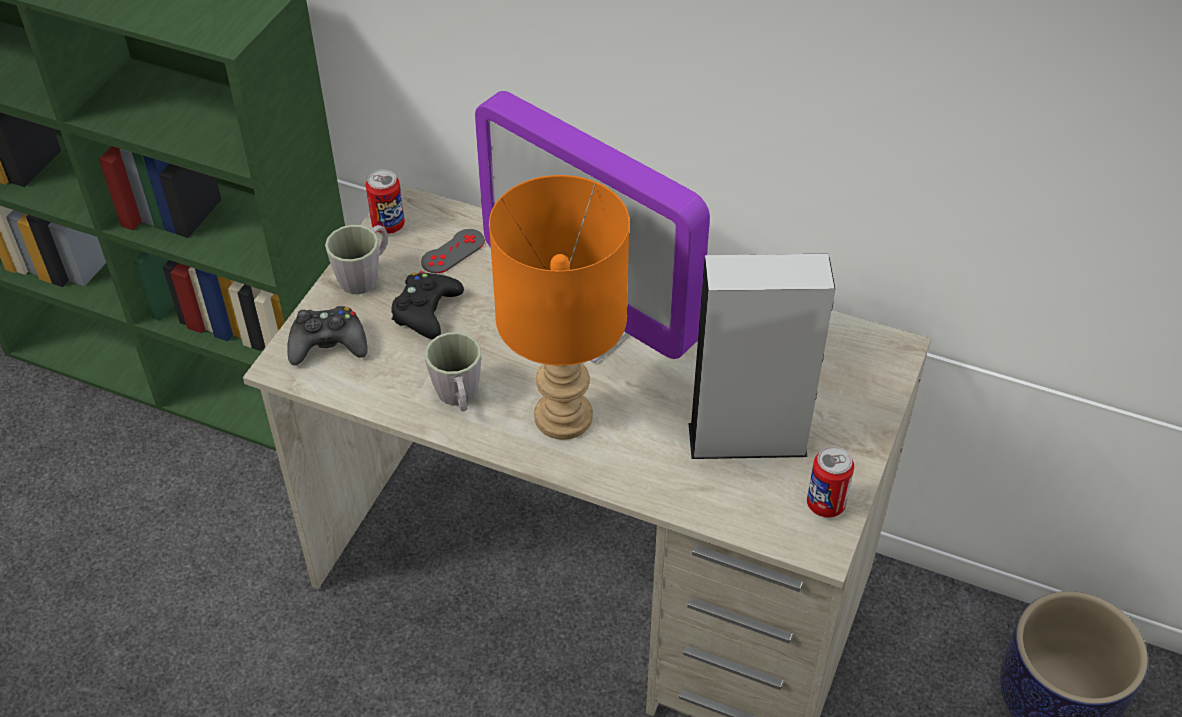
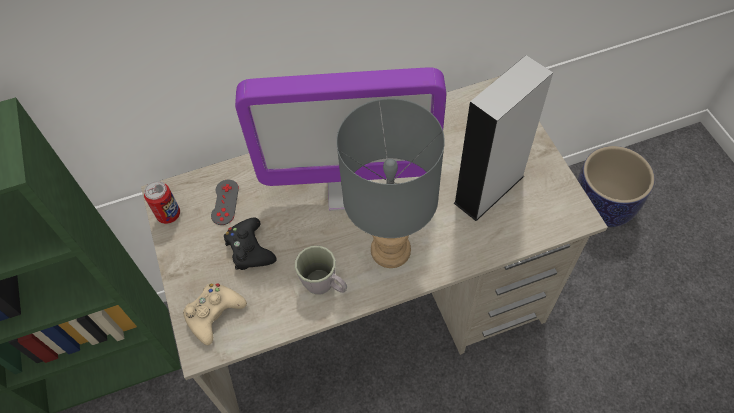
camera: 40 degrees left, 10 degrees up
black game controller [287,306,368,365] -> beige game controller [183,283,247,345]
grey mug [325,225,388,294] -> none
orange table lamp [489,175,630,440] -> grey table lamp [336,98,445,268]
can [807,446,854,517] -> none

